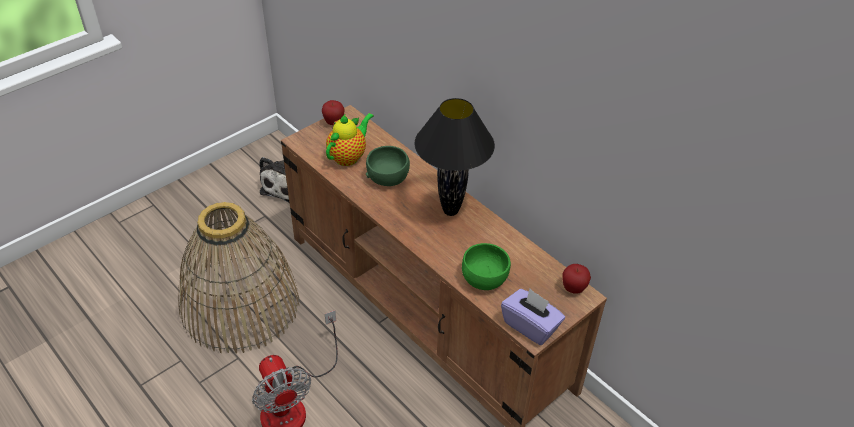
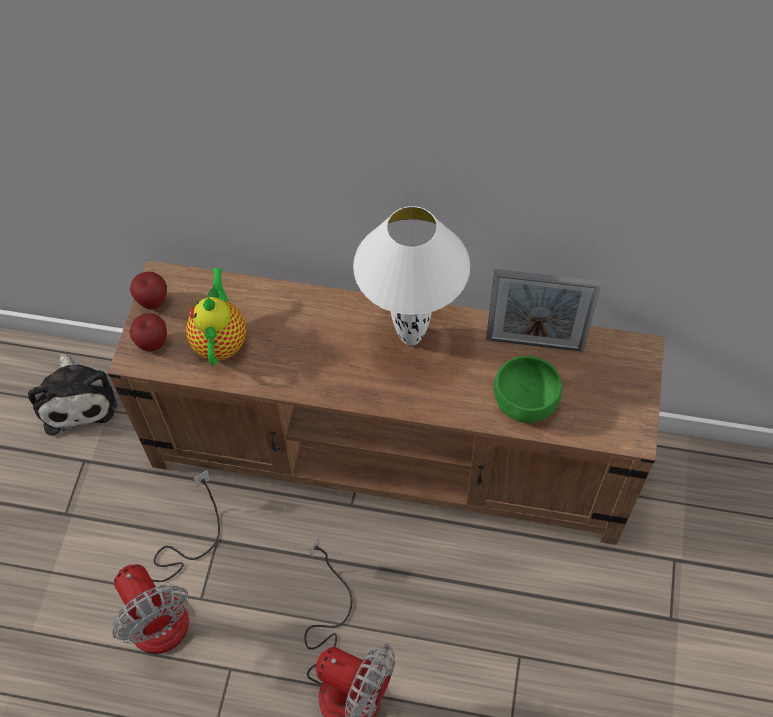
camera: 35 degrees left, 15 degrees up
basket [178,202,300,354] -> fan [112,470,220,654]
green bowl [366,146,410,186] -> none
black table lamp [414,98,495,216] -> white table lamp [353,206,470,345]
purple tissue box [501,289,565,345] -> none
apple [562,264,591,294] -> apple moved to [130,313,167,352]
none -> picture frame [486,269,601,352]

